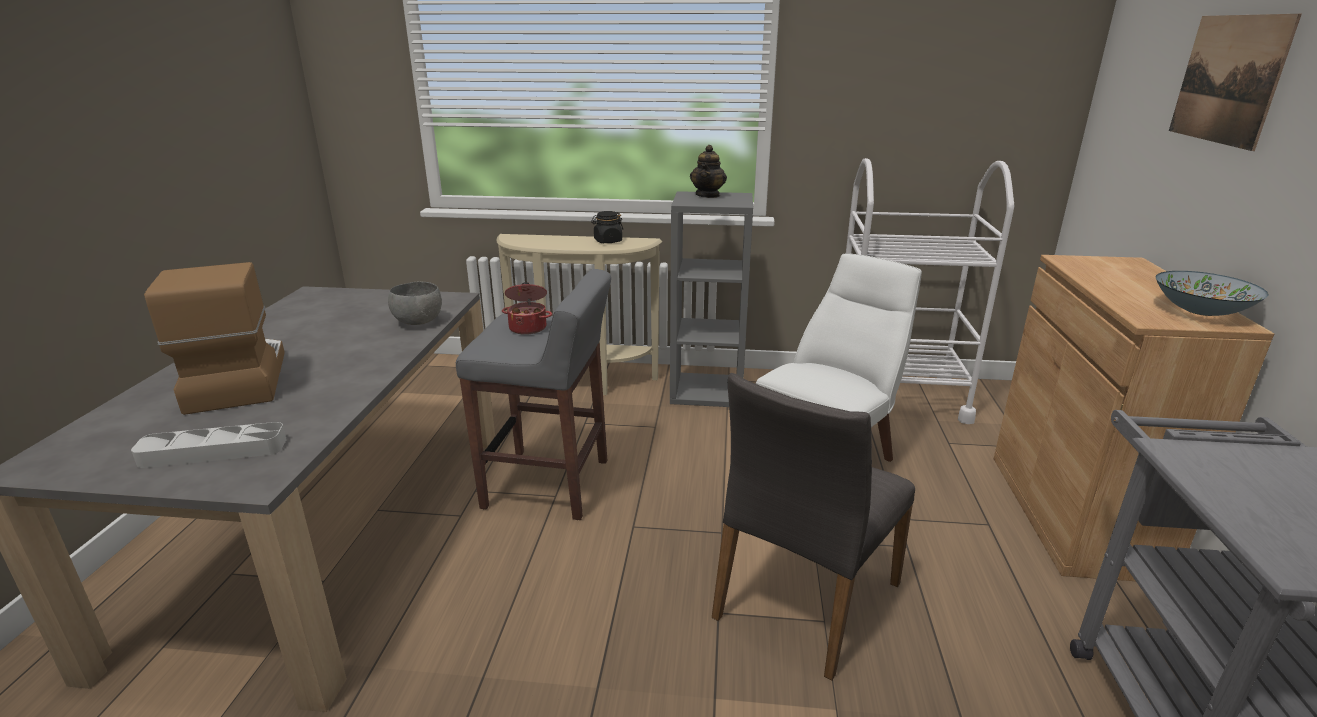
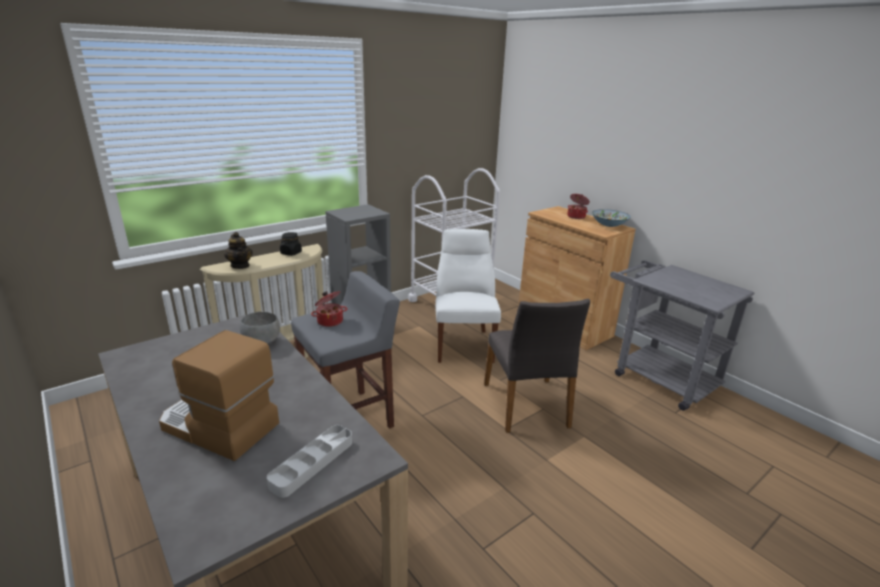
camera: 45 degrees left, 0 degrees up
teapot [690,145,727,198] -> teapot moved to [224,232,253,269]
picture [1169,14,1302,151] -> none
none -> cooking pot [567,194,590,219]

